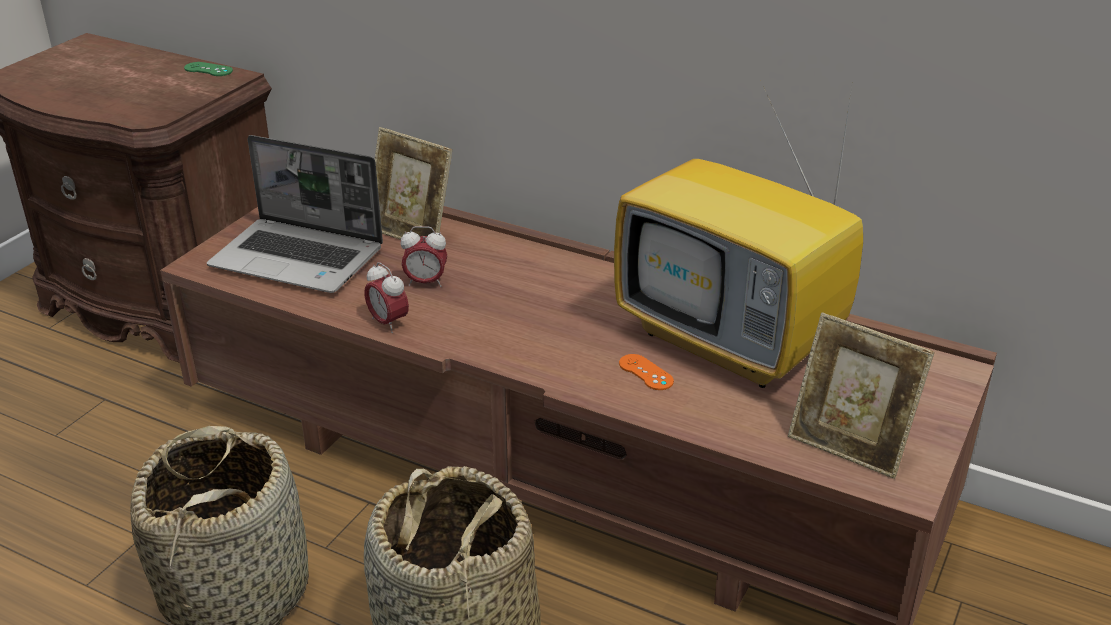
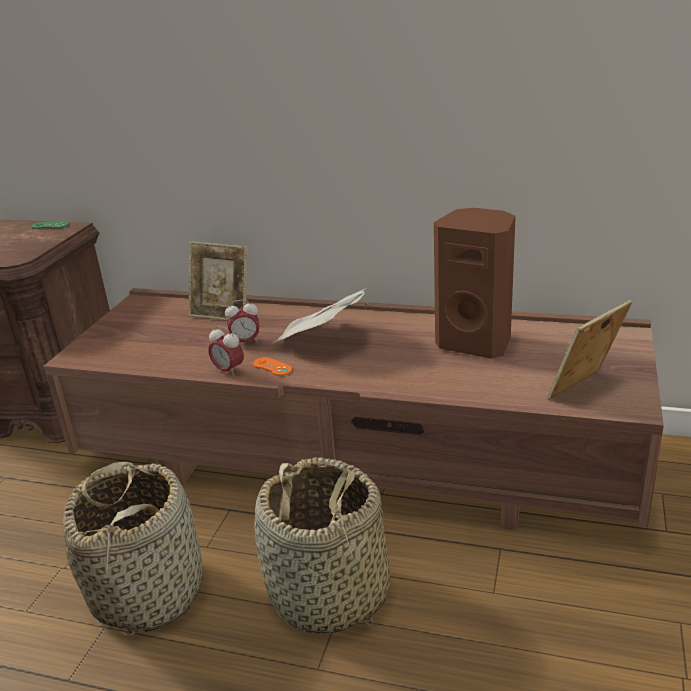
camera: 10 degrees left, 5 degrees down
laptop [207,135,383,293] -> none
television [614,81,863,388] -> brown speaker [434,208,516,359]
orange game controller [619,354,674,390] -> orange game controller moved to [253,357,292,376]
picture frame [788,312,934,479] -> picture frame turned 120 degrees clockwise [547,300,632,400]
none -> newspaper [273,288,366,343]

